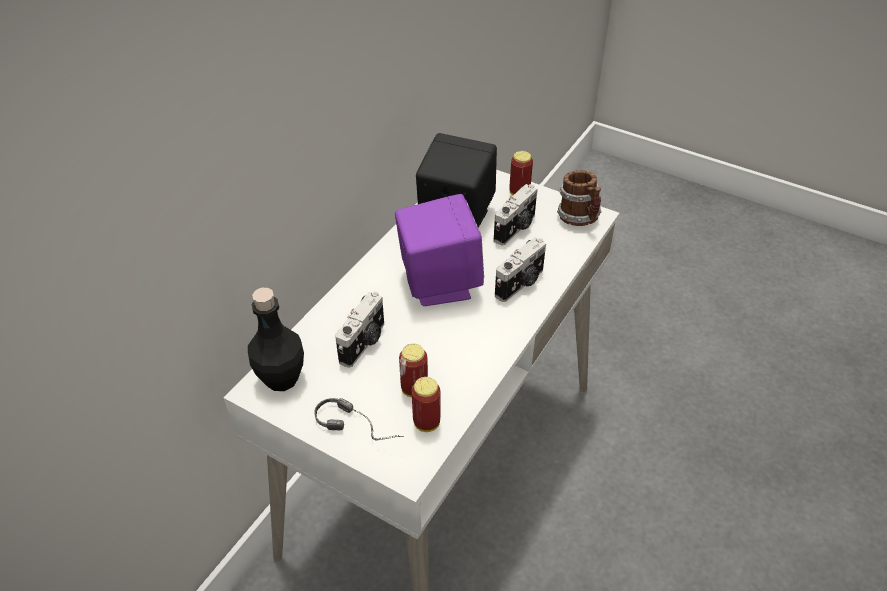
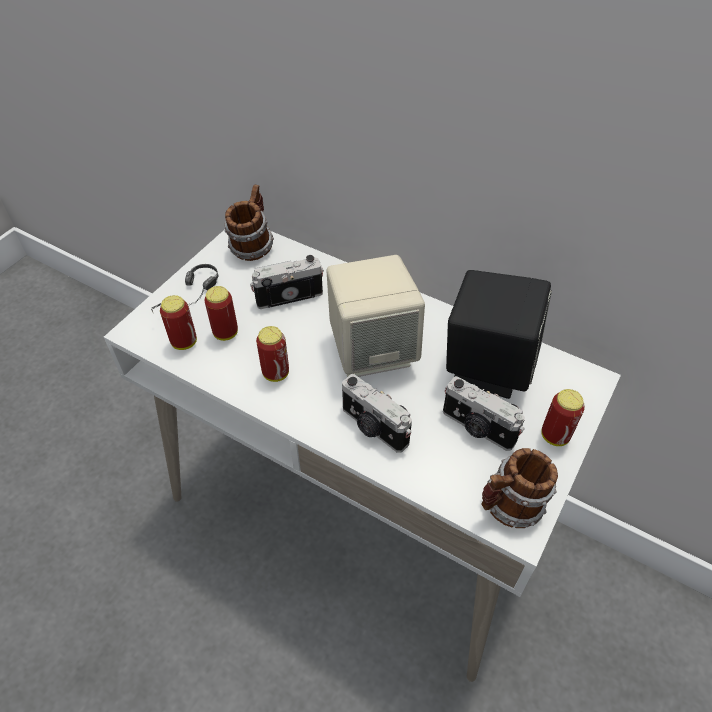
camera: 90 degrees right, 5 degrees up
black bottle [248,288,304,391] -> mug [225,185,274,261]
camera [335,291,384,368] -> camera turned 135 degrees clockwise [250,255,324,309]
purple speaker [395,194,484,306] -> beige speaker [326,255,425,377]
none -> can [256,326,289,382]

